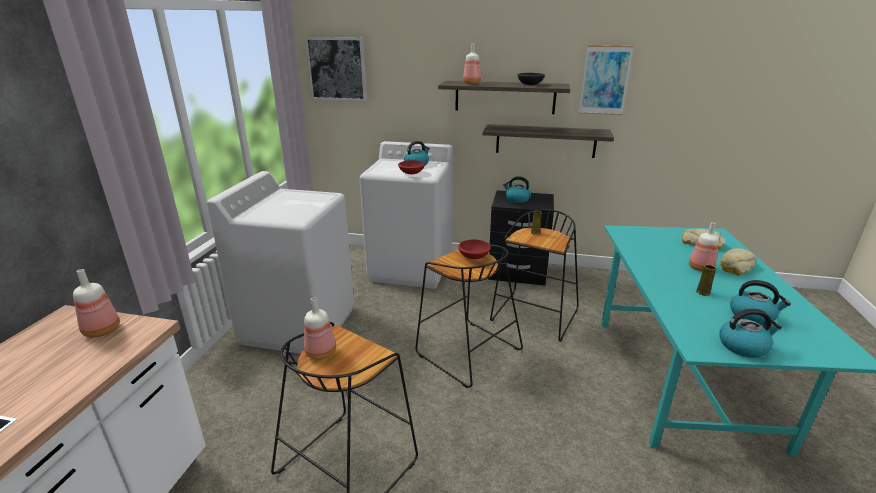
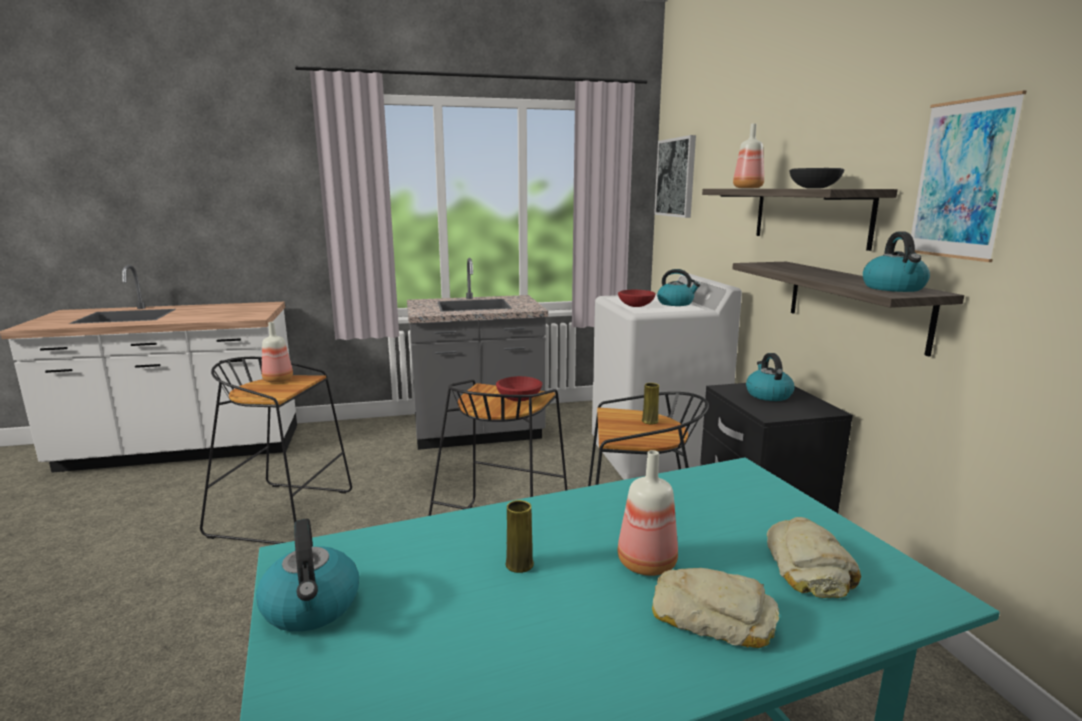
camera: 65 degrees right, 10 degrees down
bottle [73,269,120,337] -> none
white washing machine [207,171,354,354] -> grey counter [407,258,548,450]
kettle [730,280,791,325] -> kettle moved to [863,232,930,292]

